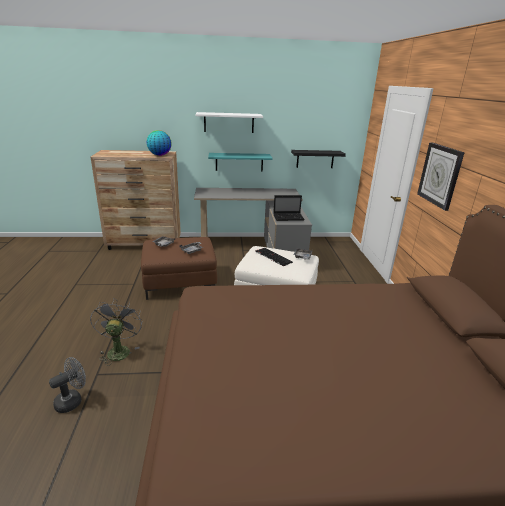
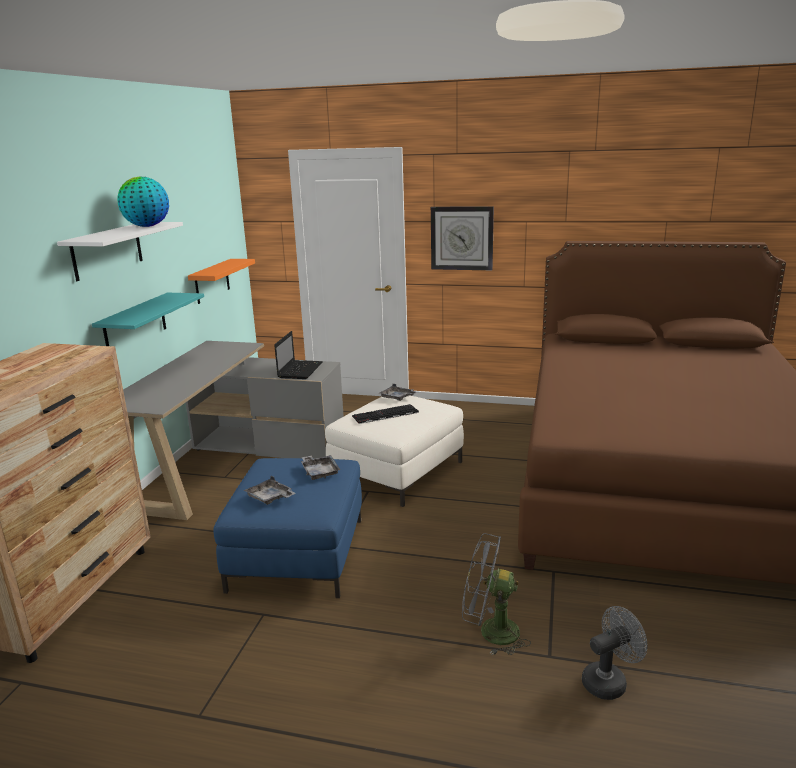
camera: 70 degrees left, 5 degrees down
grey fan [49,357,86,413] -> grey fan turned 90 degrees clockwise [582,606,648,700]
brown ottoman [141,237,217,300] -> blue ottoman [213,458,362,598]
globe [147,130,172,156] -> globe moved to [117,176,169,227]
black shelf [291,150,346,168] -> orange shelf [188,259,255,304]

